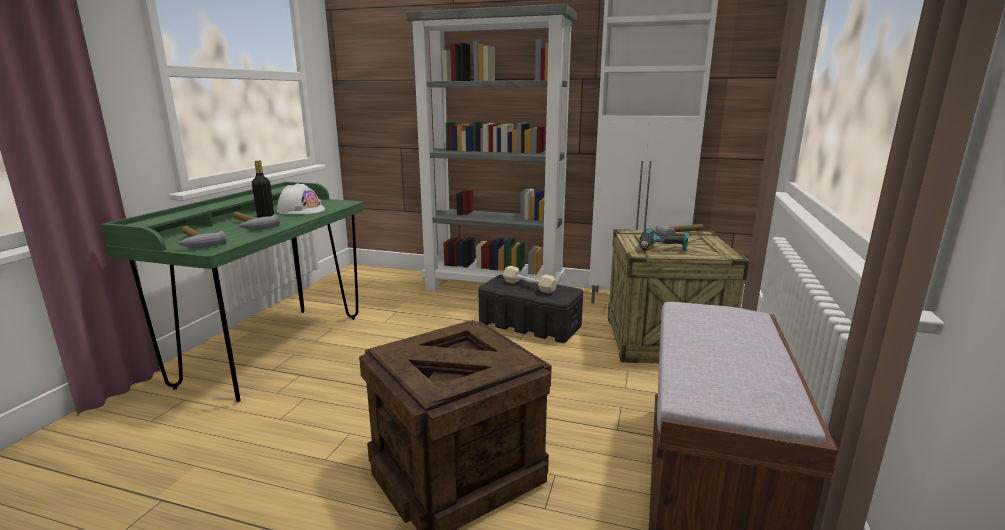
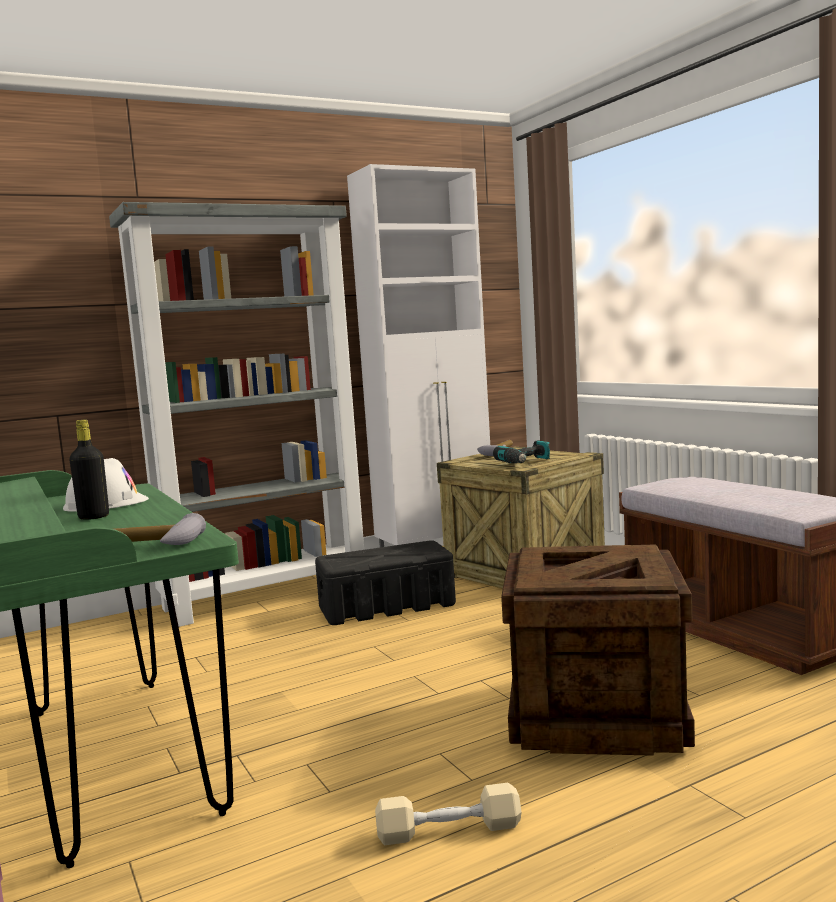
camera: 45 degrees left, 10 degrees down
hammer [233,212,280,230] -> none
beige dumbbell [503,266,557,294] -> beige dumbbell moved to [375,783,522,845]

